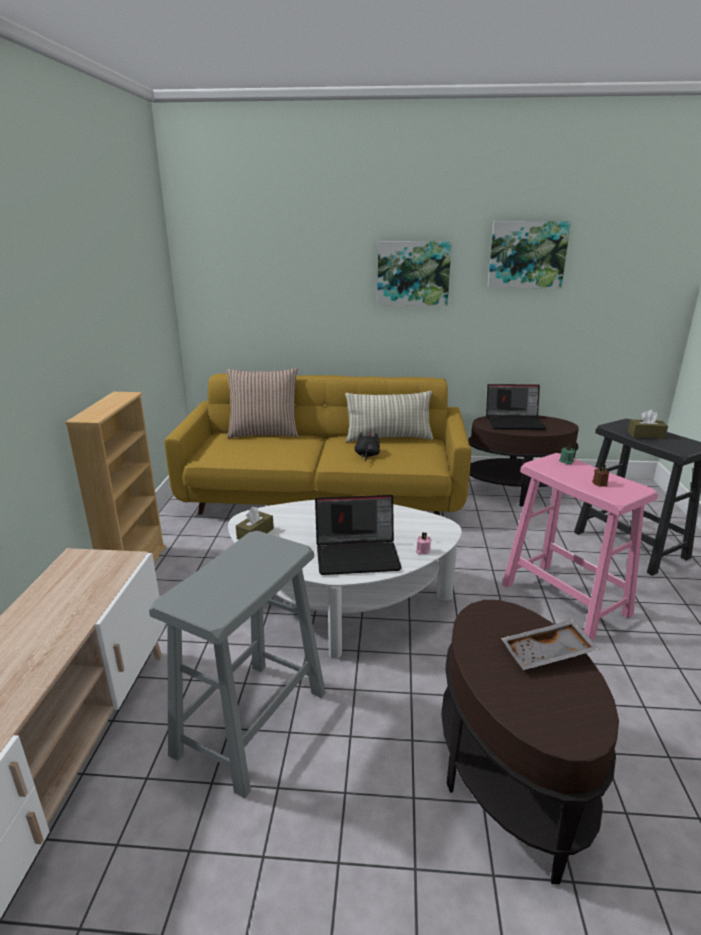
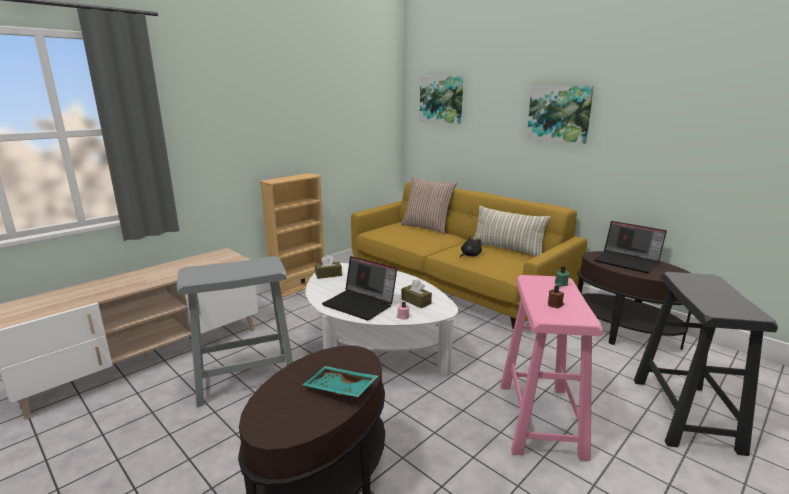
camera: 40 degrees right, 5 degrees down
picture [488,221,571,288] -> picture moved to [420,76,463,124]
grey tray [501,619,599,670] -> turquoise tray [302,366,378,397]
brown tissue box [628,410,668,439] -> brown tissue box moved to [401,279,432,308]

